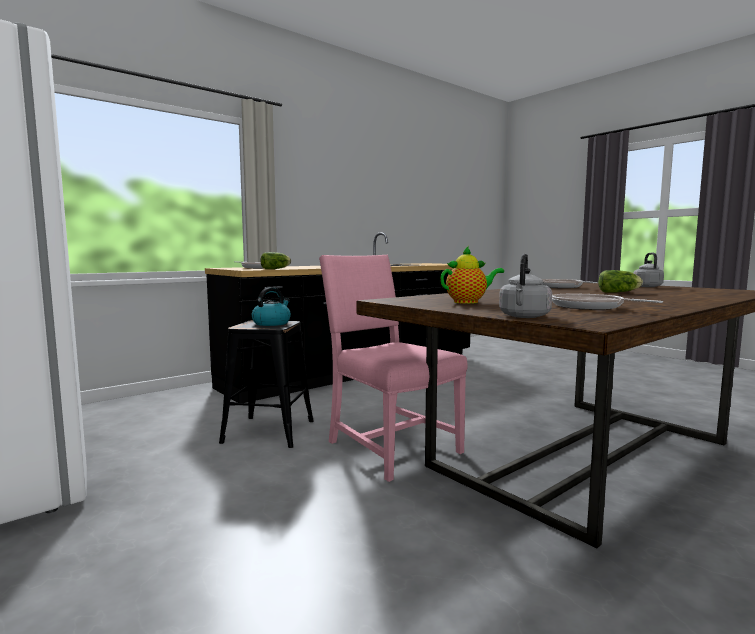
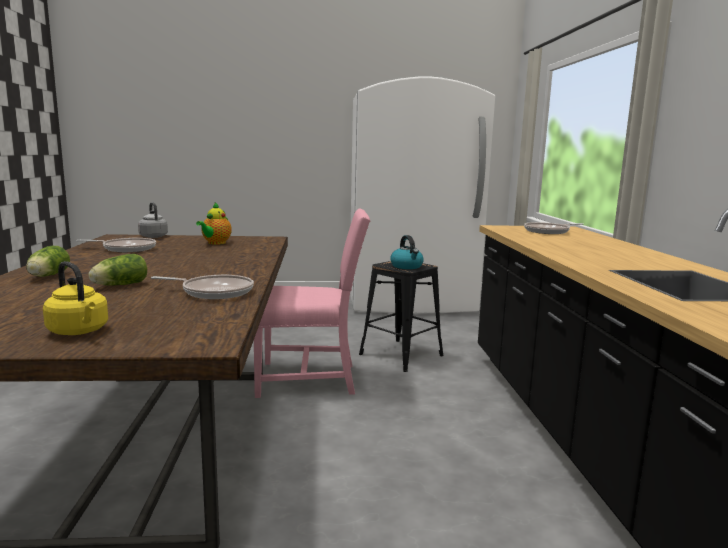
camera: 125 degrees right, 5 degrees up
lettuce [260,252,291,269] -> lettuce moved to [26,246,70,277]
grey kettle [633,253,664,287] -> yellow kettle [43,261,108,335]

